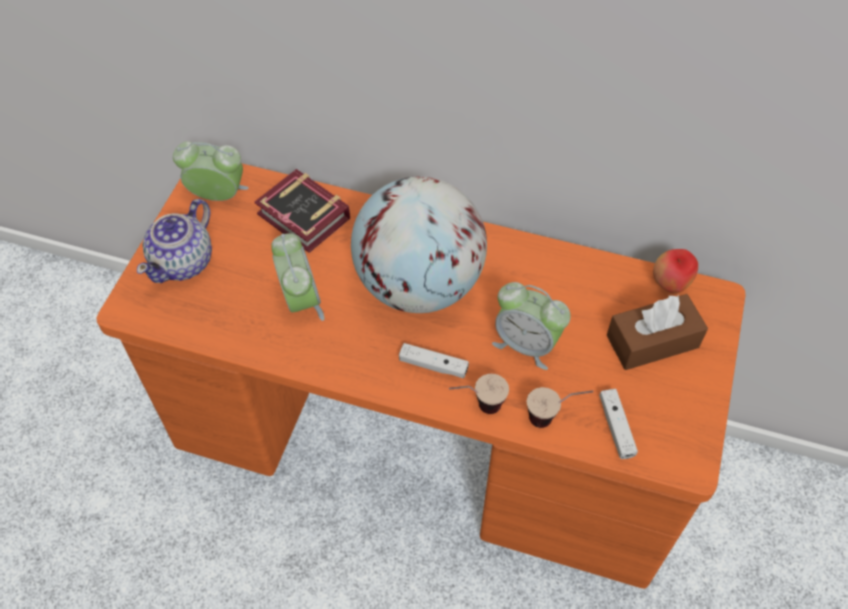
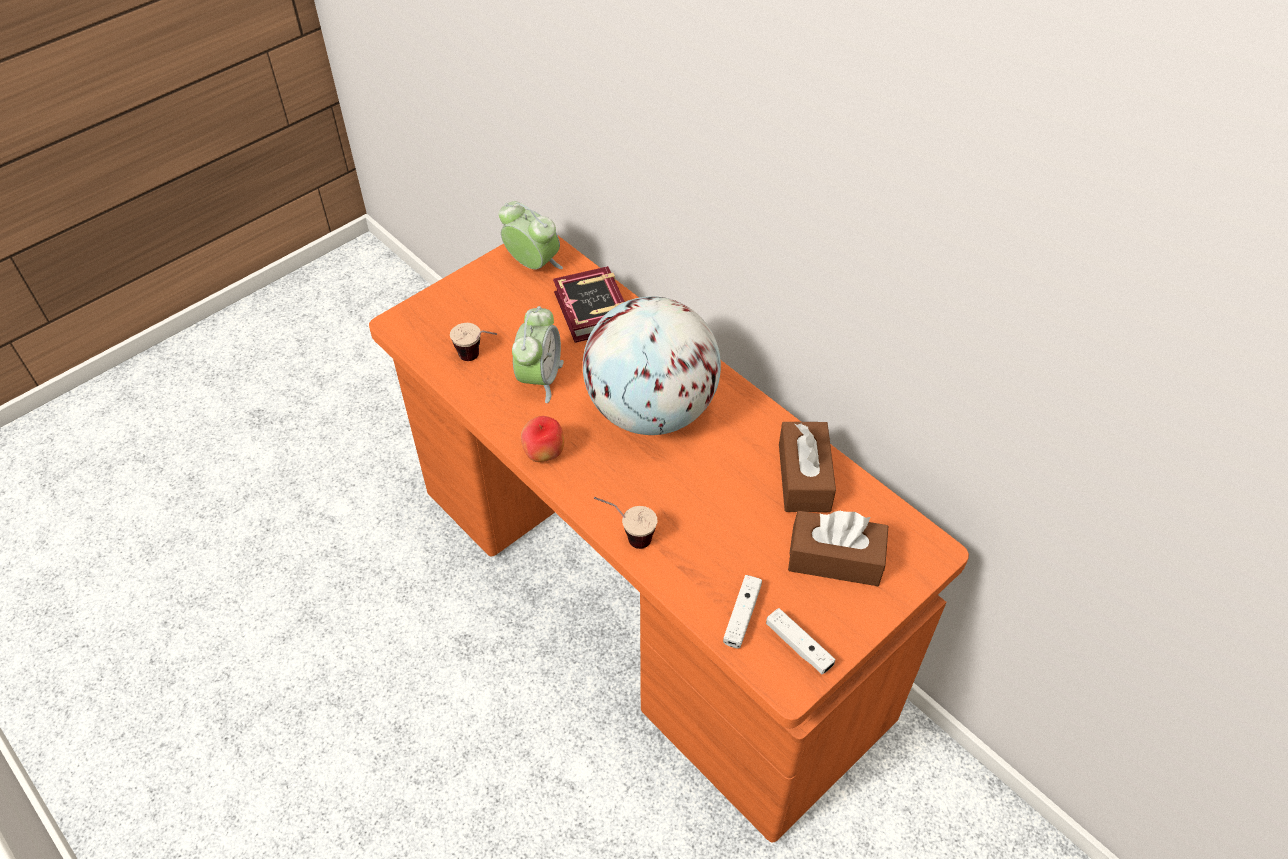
camera: 30 degrees right, 5 degrees down
teapot [137,199,212,283] -> none
white game controller [399,343,469,378] -> white game controller moved to [766,608,836,674]
alarm clock [492,282,571,370] -> none
cup [527,387,593,428] -> cup moved to [450,323,497,361]
apple [653,249,698,294] -> apple moved to [521,416,564,462]
none -> brown tissue box [779,422,836,512]

